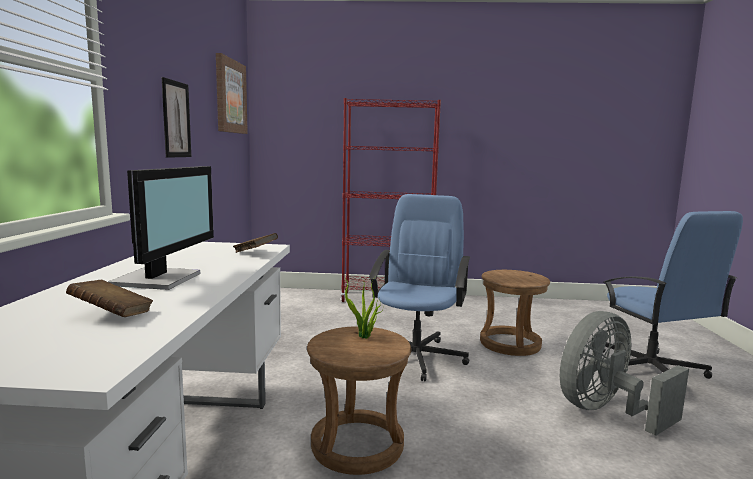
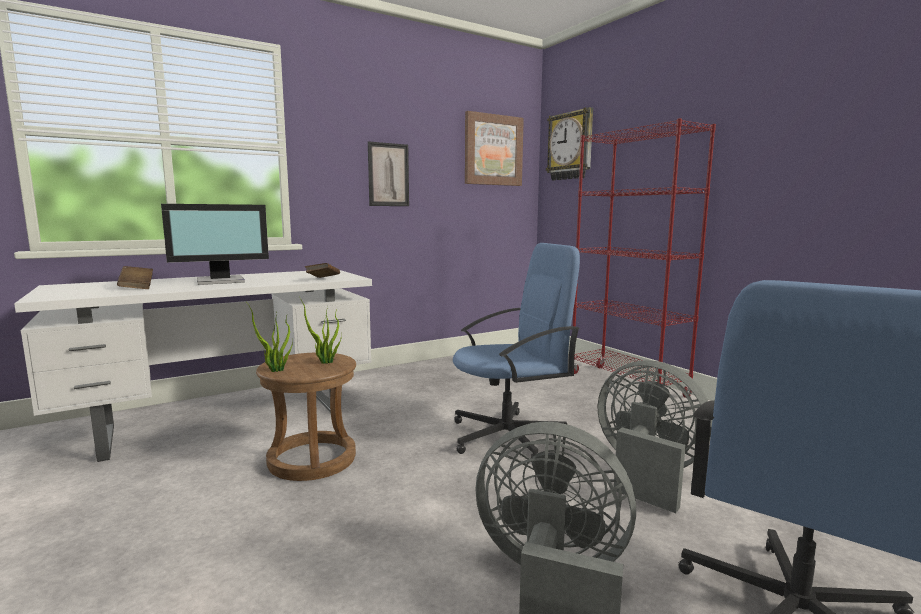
camera: 55 degrees right, 0 degrees up
brown stool [480,270,550,356] -> grey fan [598,360,712,513]
none -> potted plant [247,303,293,372]
none -> wall clock [546,107,593,180]

